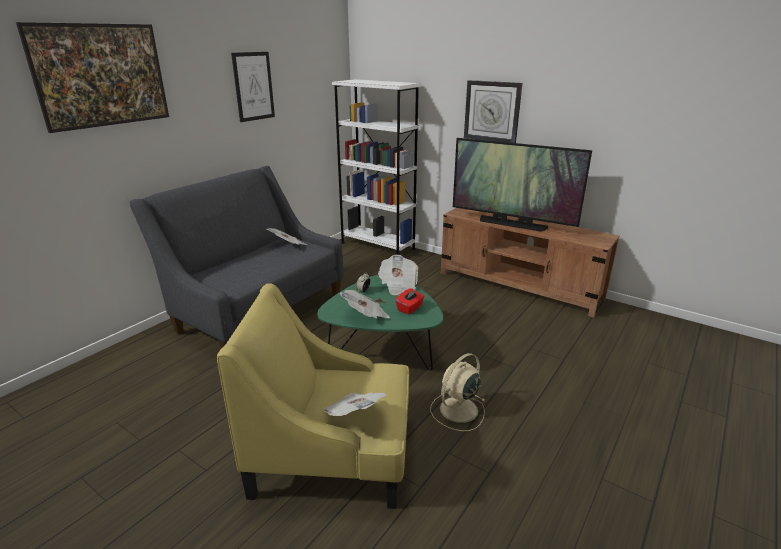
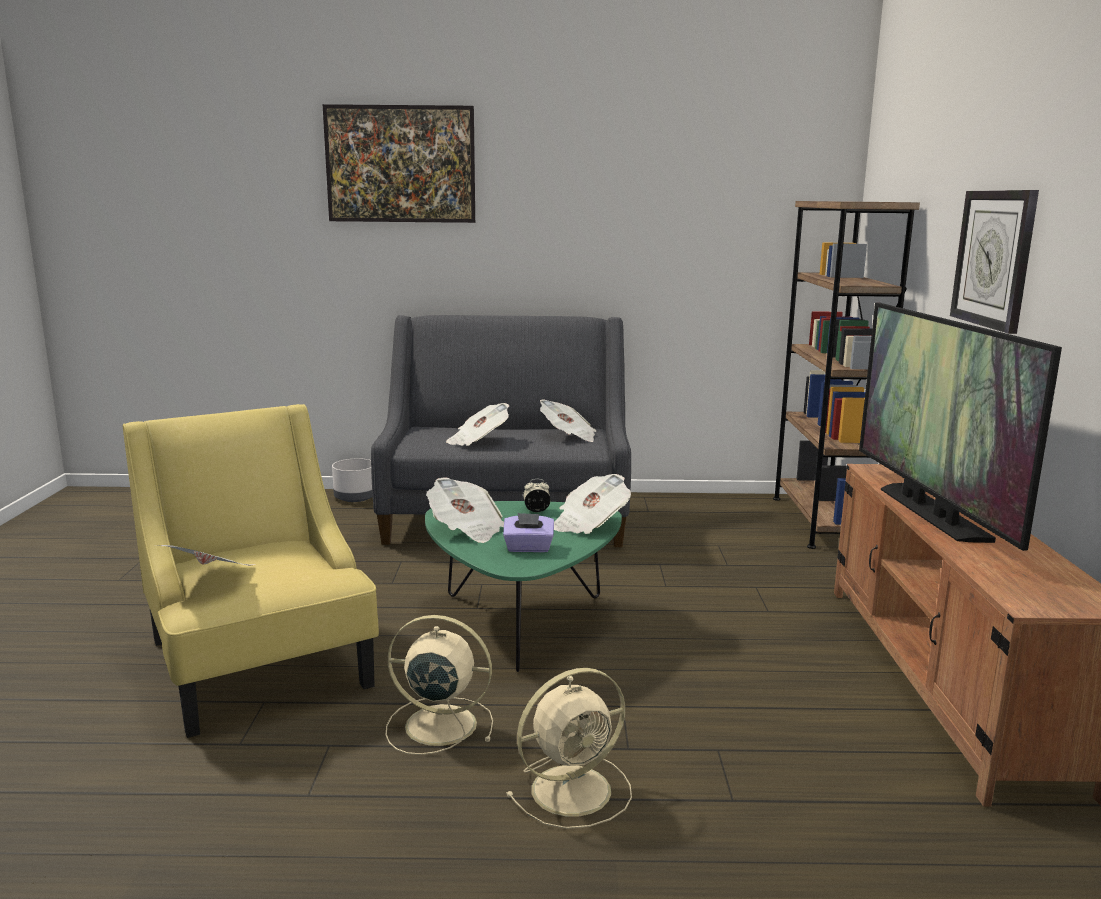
camera: 55 degrees right, 10 degrees down
picture [231,52,275,122] -> none
white bookcase [332,79,421,255] -> brown bookcase [773,201,920,549]
red tissue box [396,288,424,314] -> purple tissue box [503,513,554,552]
none -> grey planter [332,458,373,502]
none -> newspaper [446,403,509,446]
none -> beige fan [506,668,632,829]

